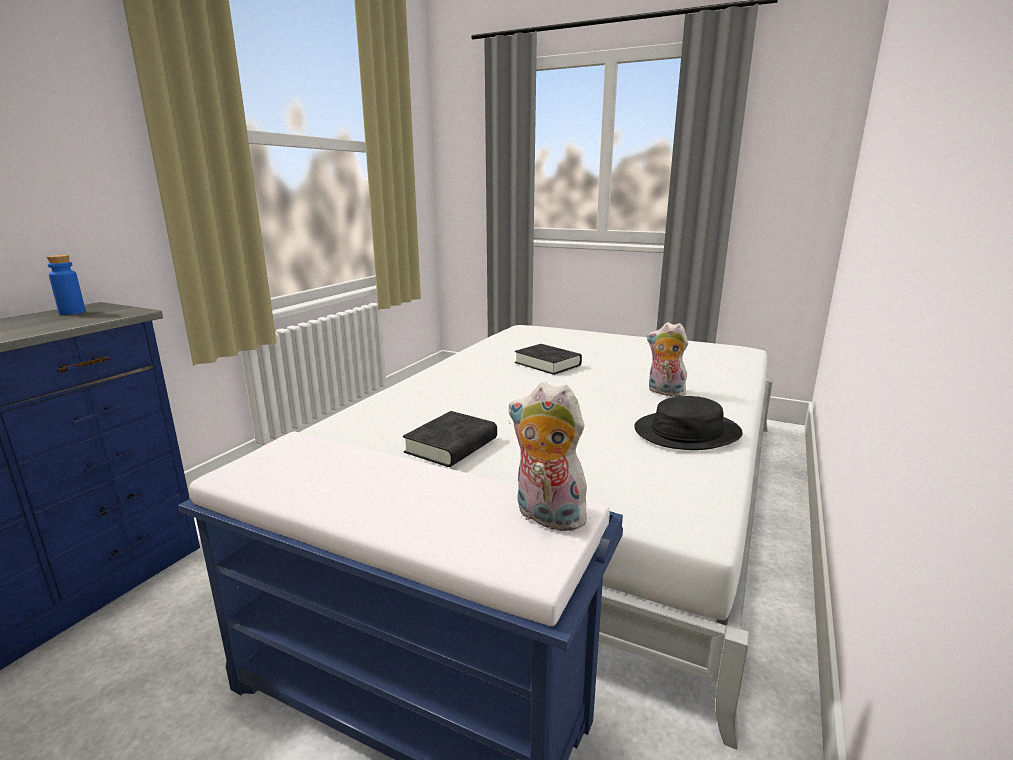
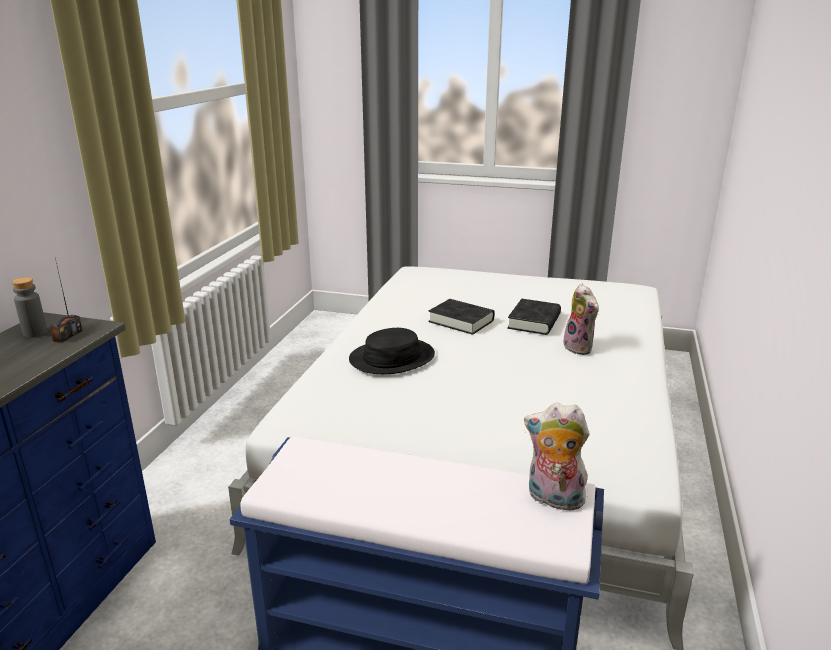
camera: 10 degrees left, 5 degrees up
blue bottle [47,255,86,315] -> grey bottle [12,277,47,338]
black book [403,411,497,467] -> black book moved to [507,299,561,335]
black hat [634,396,743,450] -> black hat moved to [349,328,435,374]
plush toy [647,322,690,397] -> plush toy turned 135 degrees counterclockwise [560,283,599,355]
none -> radio [50,263,83,343]

